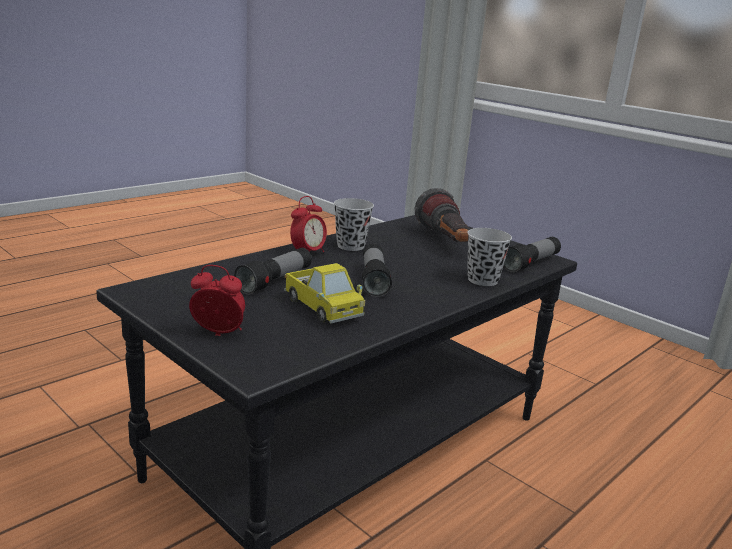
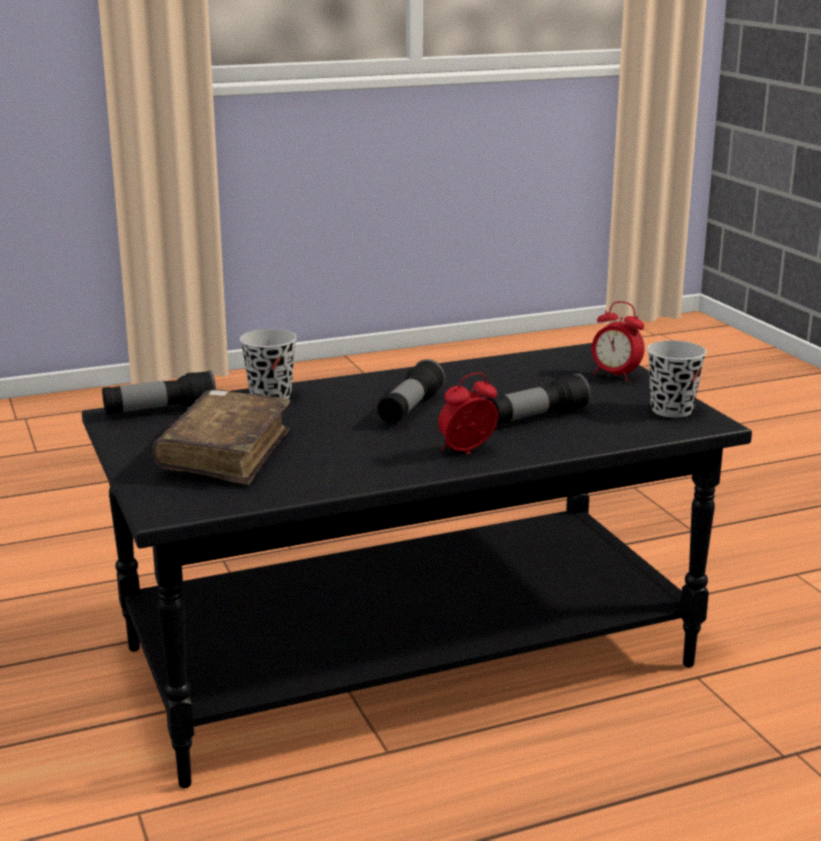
camera: 155 degrees left, 0 degrees up
toy truck [284,263,365,324] -> none
black cup [334,198,374,251] -> black cup moved to [647,340,707,418]
flashlight [415,188,469,242] -> brown book [153,389,290,485]

